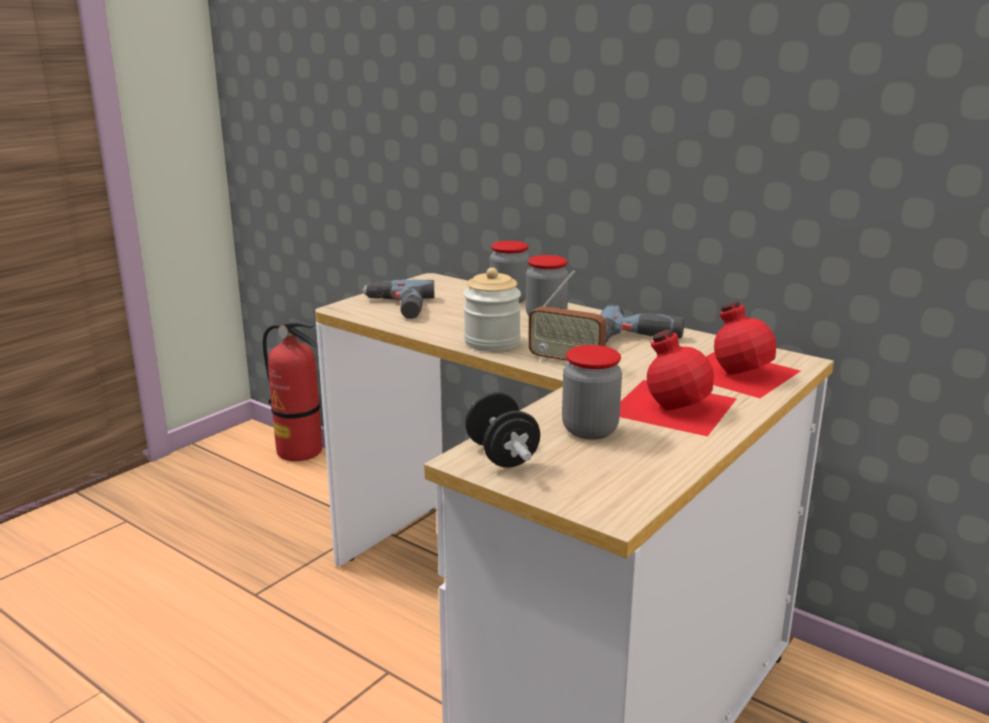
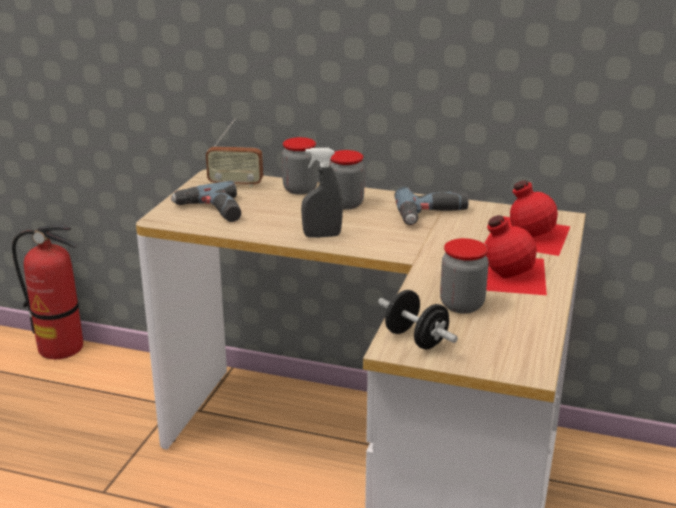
camera: 20 degrees left, 5 degrees up
jar [463,267,521,351] -> grey spray bottle [301,148,343,238]
radio [528,270,607,362] -> radio moved to [206,119,263,188]

